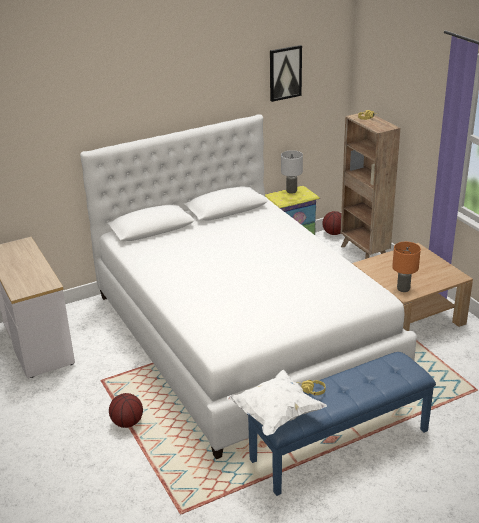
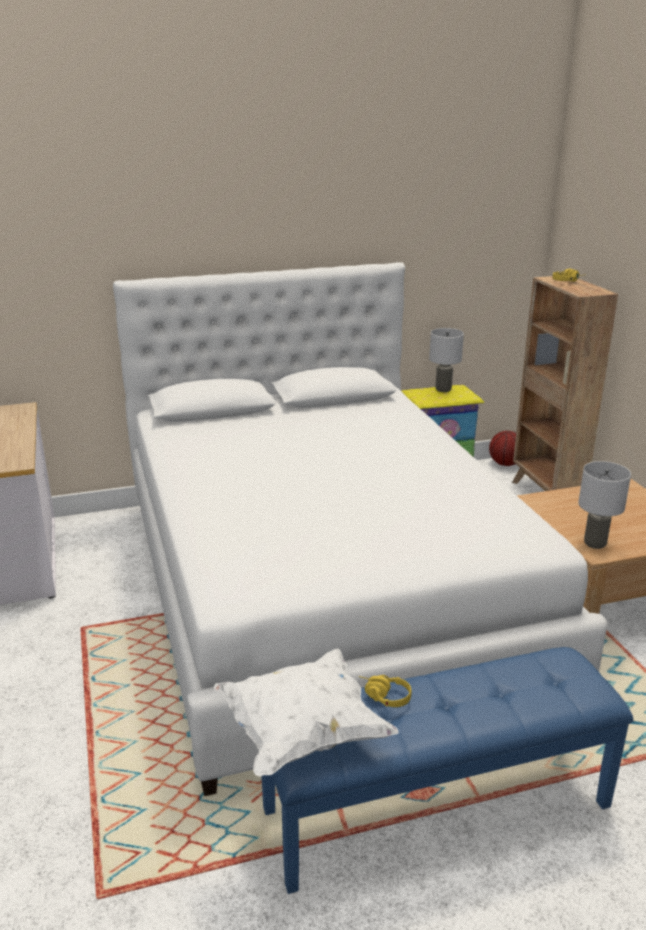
camera: 10 degrees right, 5 degrees down
basketball [109,393,143,428] -> none
picture [270,45,302,102] -> none
orange table lamp [392,242,421,292] -> white table lamp [578,461,631,549]

